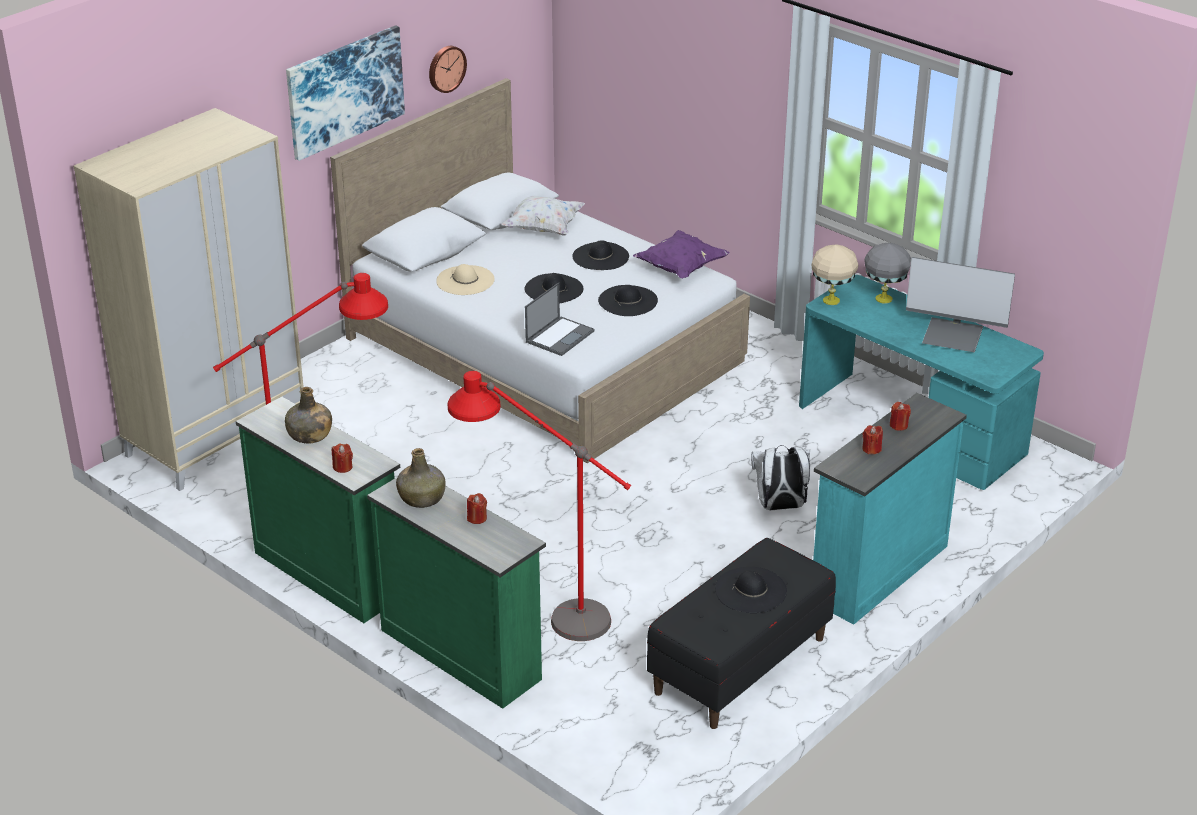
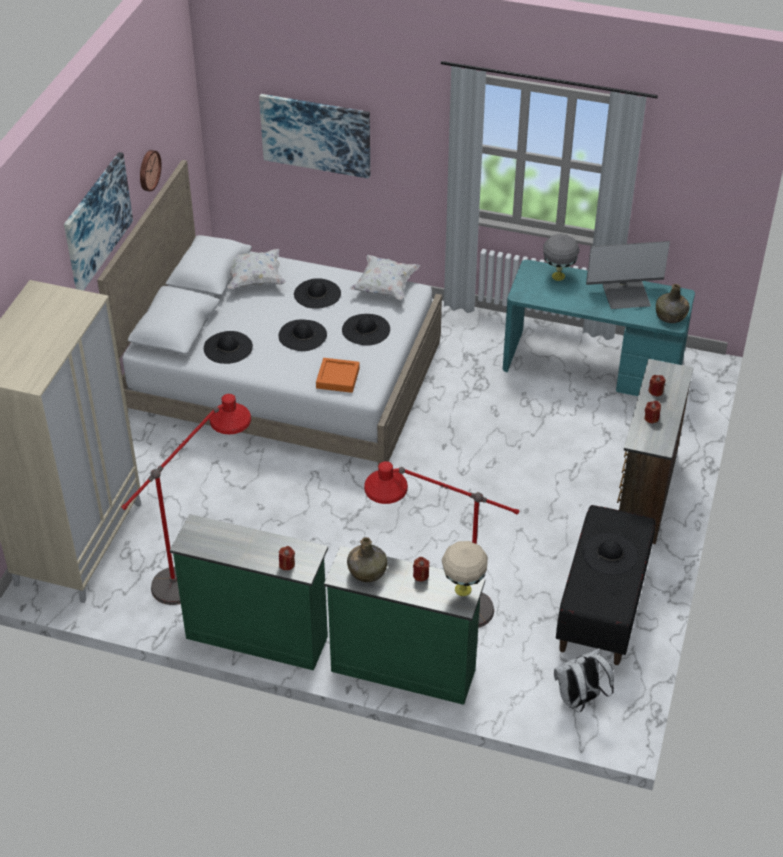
camera: 25 degrees left, 10 degrees up
green bottle [285,387,332,444] -> green bottle moved to [656,284,689,323]
beige hat [436,264,495,295] -> black hat [204,331,253,364]
laptop [525,282,595,356] -> orange tray [316,358,360,393]
purple pillow [633,230,730,278] -> white pillow [349,255,420,300]
white backpack [751,445,810,510] -> white backpack moved to [554,648,614,712]
beige table lamp [812,244,858,305] -> beige table lamp moved to [442,541,488,596]
turquoise dresser [813,393,967,625] -> brown dresser [617,359,694,544]
none -> picture [259,94,370,179]

